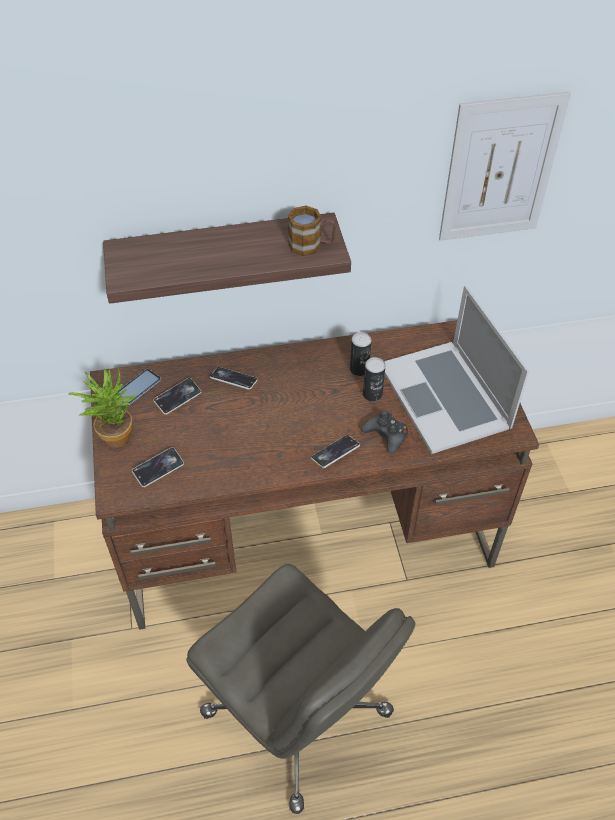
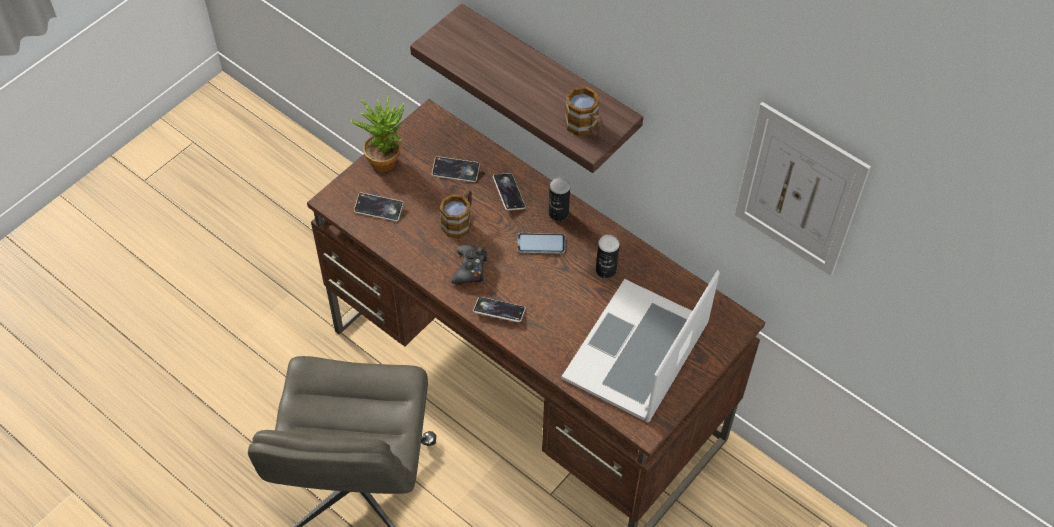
camera: 50 degrees right, 5 degrees up
phone [118,369,161,405] -> phone moved to [517,233,565,253]
black game controller [361,411,408,454] -> black game controller moved to [451,245,488,284]
can [363,357,386,402] -> can moved to [549,177,570,221]
none -> mug [440,189,472,238]

